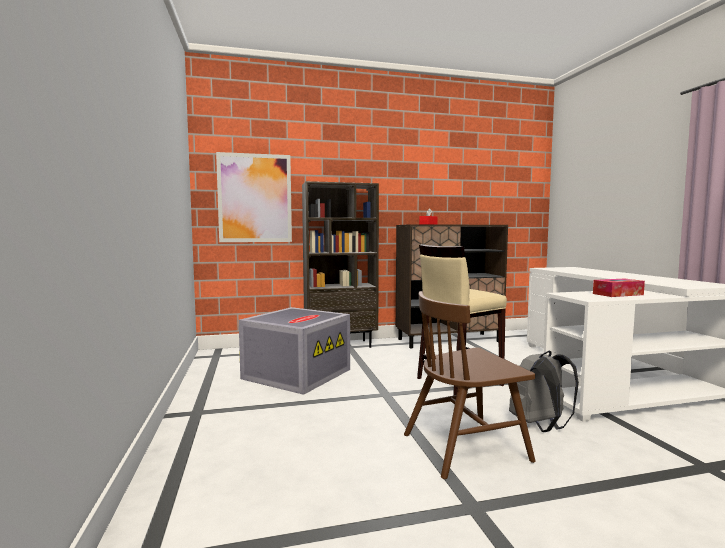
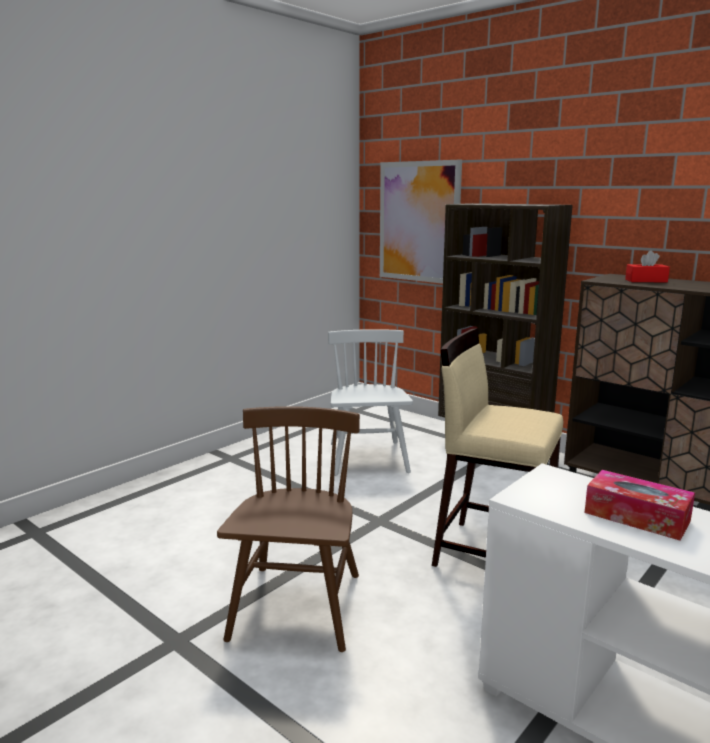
camera: 55 degrees right, 10 degrees up
grey storage box [239,307,350,395] -> white chair [328,329,413,476]
brown chair [404,291,536,479] -> brown chair turned 60 degrees clockwise [217,406,360,652]
grey backpack [509,351,579,432] -> none

